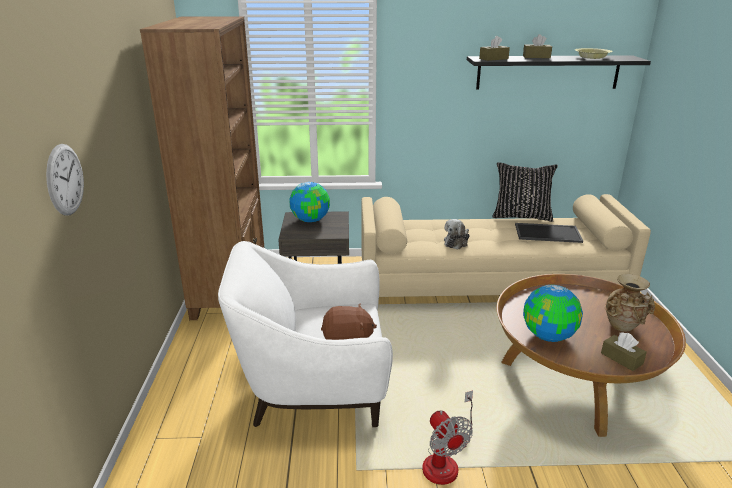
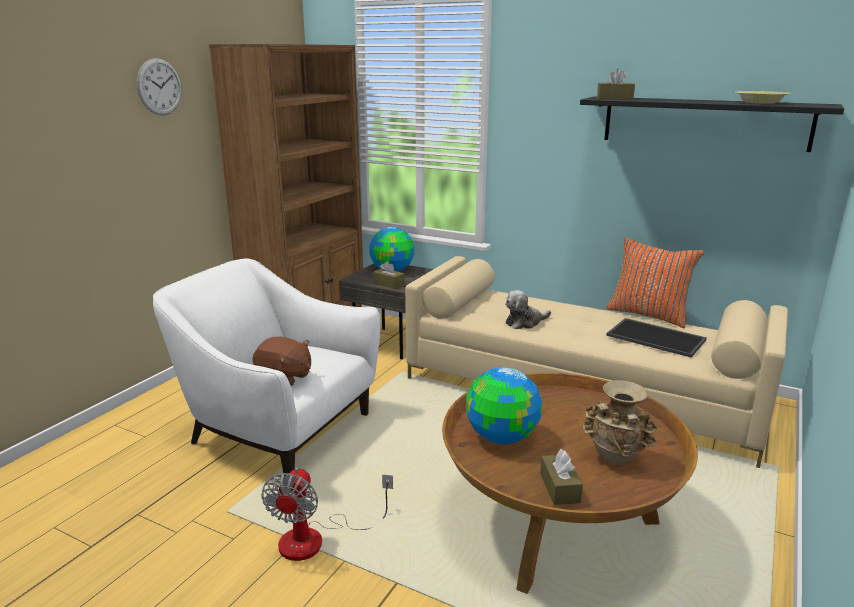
camera: 30 degrees right, 5 degrees down
wall clock [46,144,84,215] -> wall clock moved to [137,58,182,115]
black pillow [492,162,558,222] -> orange pillow [606,238,704,328]
brown tissue box [523,34,552,58] -> brown tissue box moved to [373,261,405,289]

